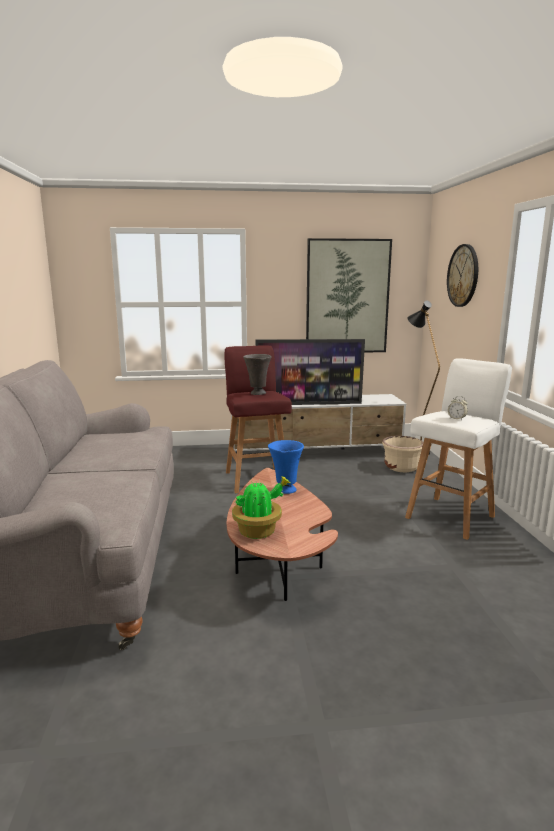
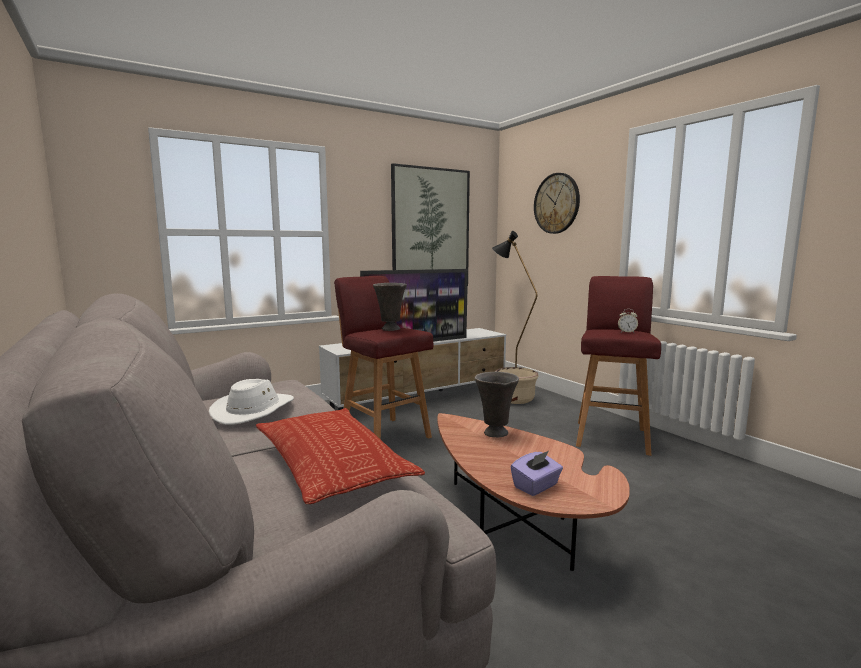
camera: 25 degrees left, 5 degrees down
potted plant [232,476,290,539] -> purple tissue box [511,451,563,496]
blue vase [268,440,304,494] -> grey vase [475,372,519,437]
white stool [405,359,512,540] -> red stool [576,276,661,456]
none -> white hat [209,379,294,425]
none -> pillow [256,408,425,504]

